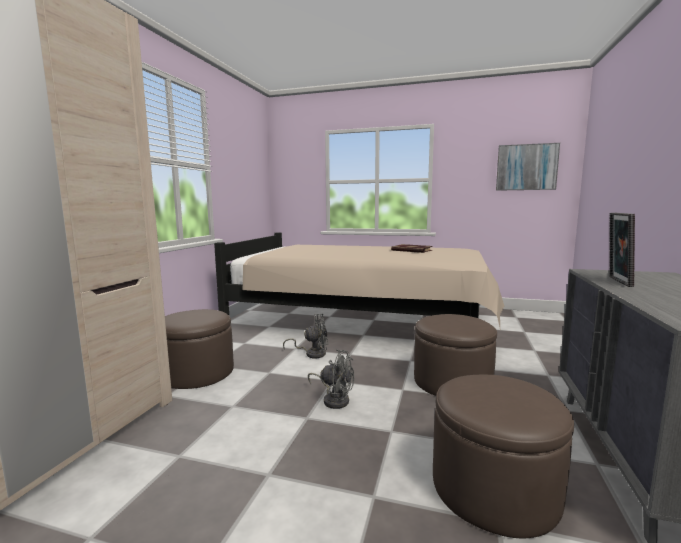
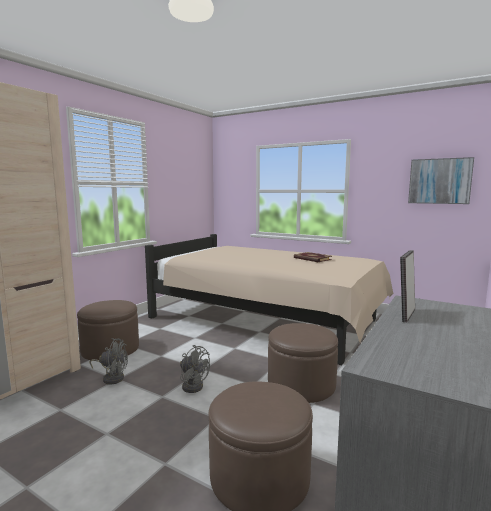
camera: 15 degrees right, 0 degrees up
grey fan [283,314,329,358] -> grey fan moved to [90,338,128,385]

